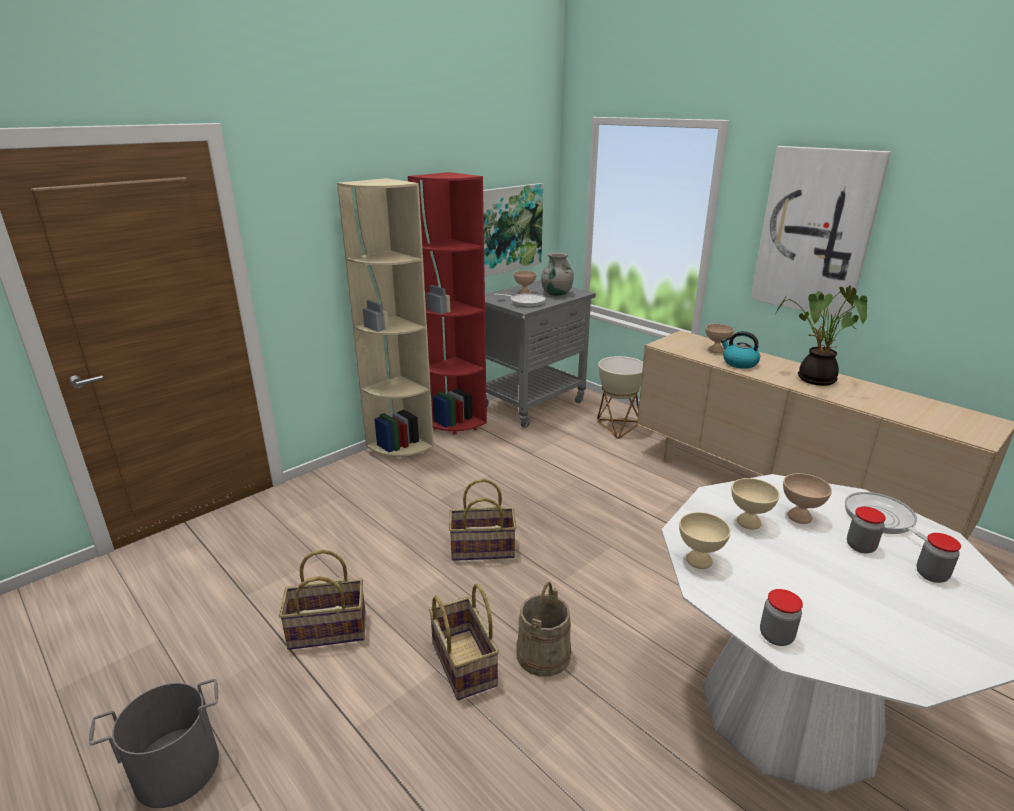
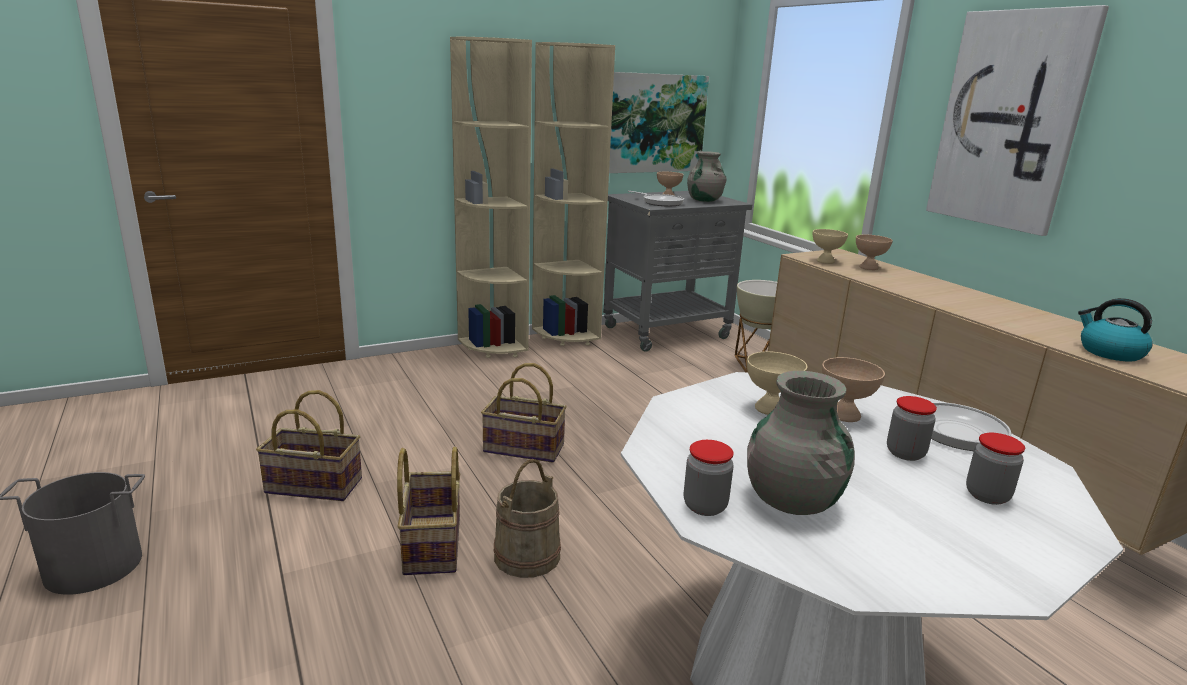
camera: 15 degrees right, 5 degrees down
red bookcase [408,172,487,434] -> beige bookcase [532,42,615,346]
beige bowl [679,512,731,569] -> beige bowl moved to [813,229,848,264]
kettle [721,331,760,369] -> kettle moved to [1078,298,1152,362]
potted plant [776,285,868,386] -> none
none -> grey vase [747,371,855,515]

